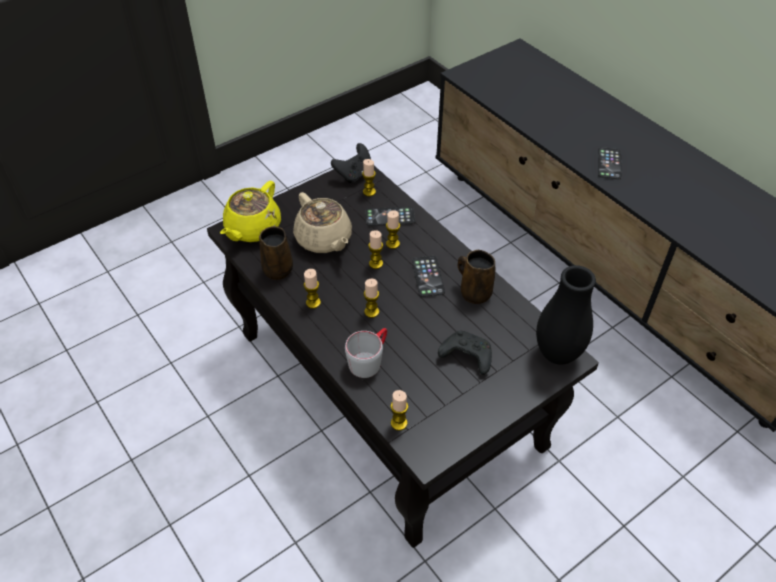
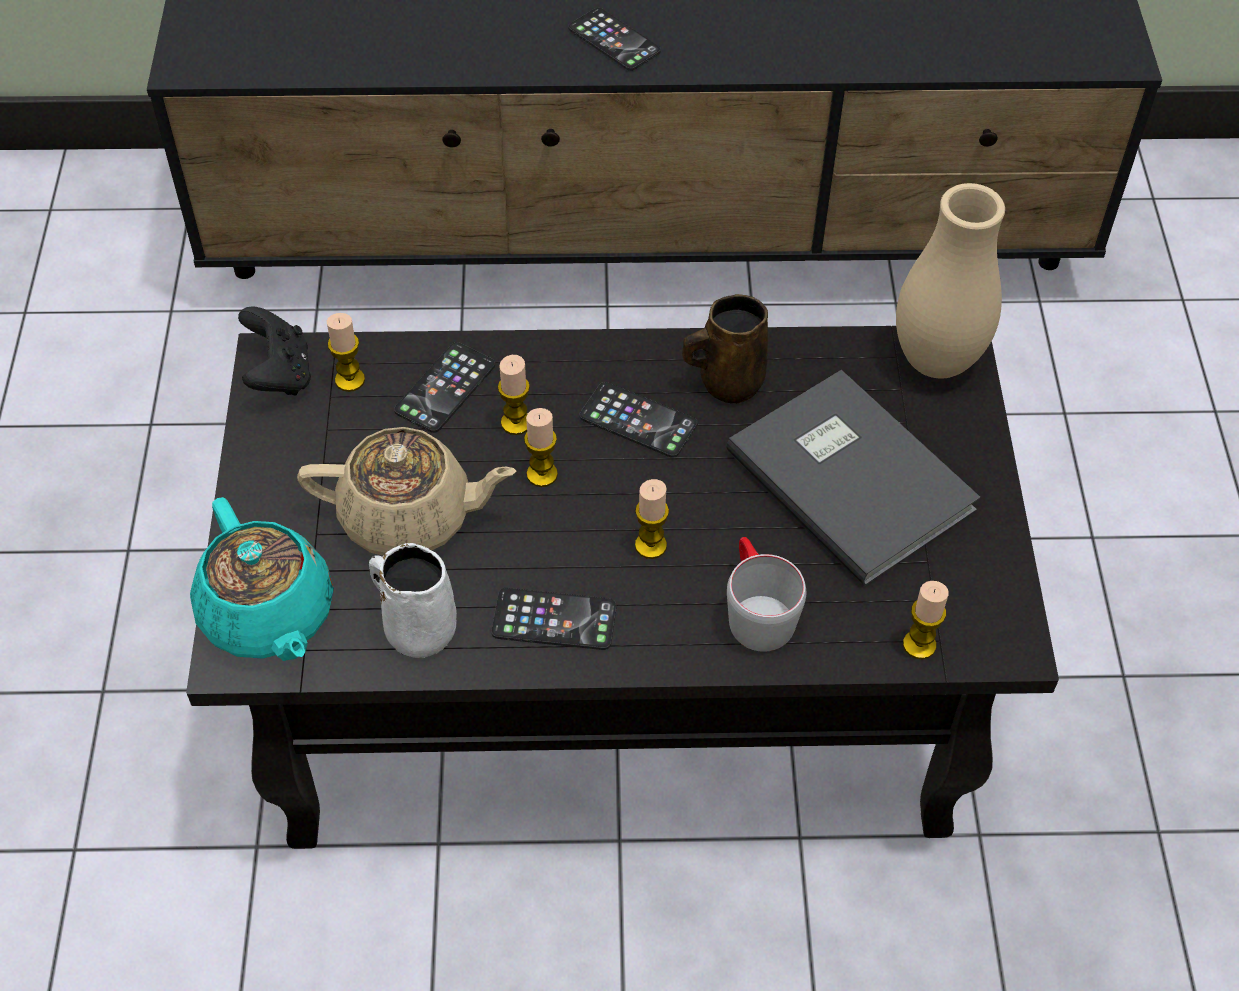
camera: 55 degrees left, 5 degrees up
yellow teapot [220,181,281,242] -> turquoise teapot [190,497,334,661]
brown mug [259,226,293,280] -> white mug [369,543,457,658]
candle [304,269,321,309] -> phone [491,588,617,650]
black game controller [438,331,492,375] -> grey book [726,370,980,587]
black vase [536,265,596,364] -> beige vase [896,183,1005,379]

